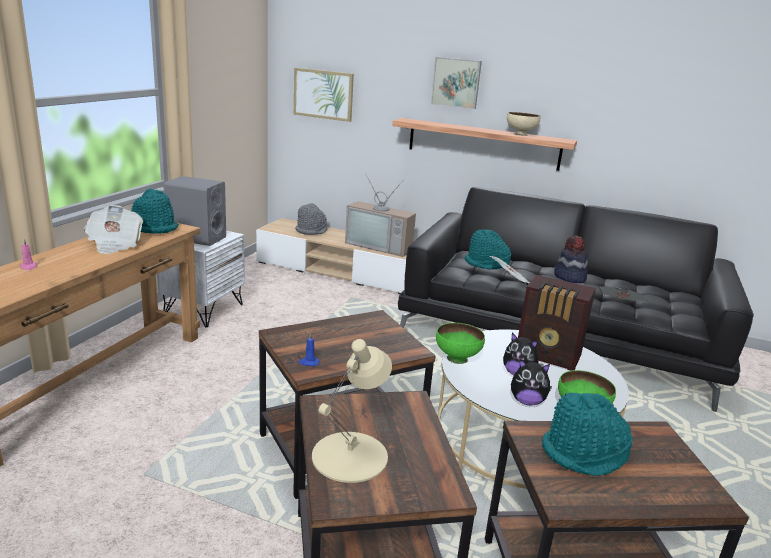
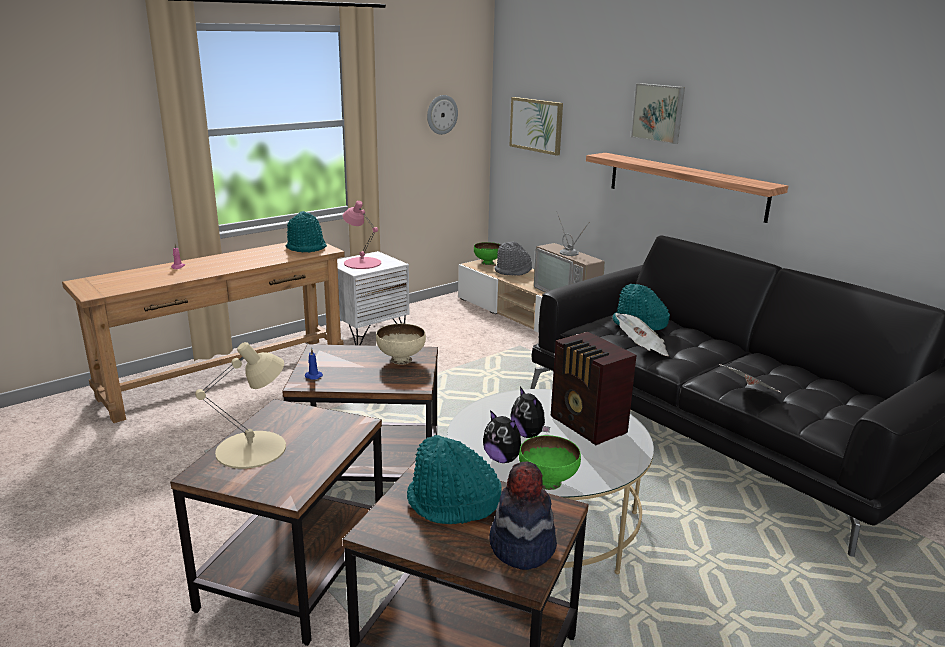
camera: 30 degrees right, 0 degrees up
newspaper [84,205,143,254] -> none
grey speaker [163,176,226,246] -> pink table lamp [343,201,381,269]
green bowl [436,323,485,364] -> green bowl moved to [474,242,501,265]
beige bowl [507,112,540,136] -> beige bowl moved to [376,324,426,364]
hat [554,235,588,283] -> hat moved to [489,462,557,570]
none -> wall clock [427,95,458,135]

